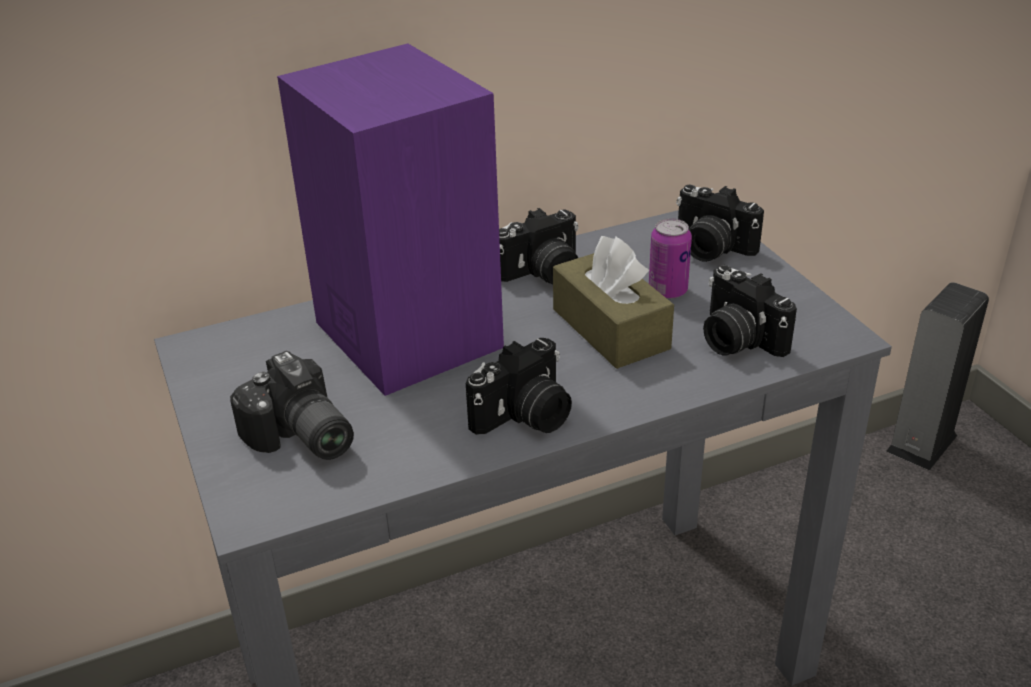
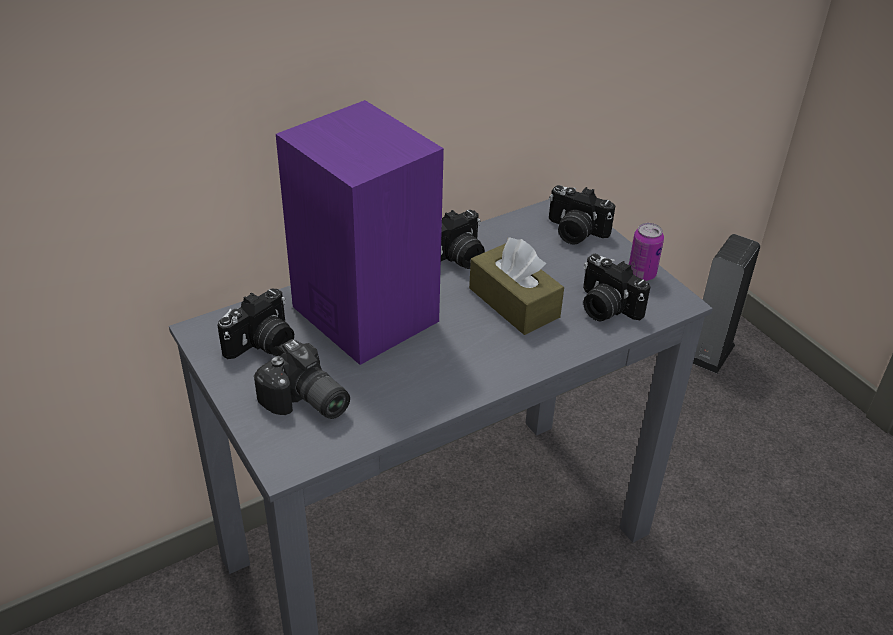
camera: 10 degrees left, 5 degrees up
camera [466,338,572,435] -> camera moved to [217,289,294,359]
can [649,218,692,299] -> can moved to [629,223,664,281]

